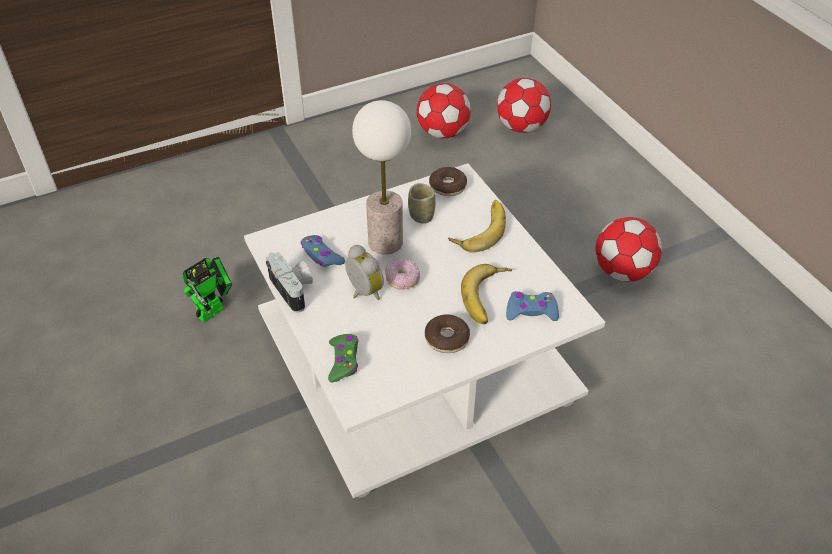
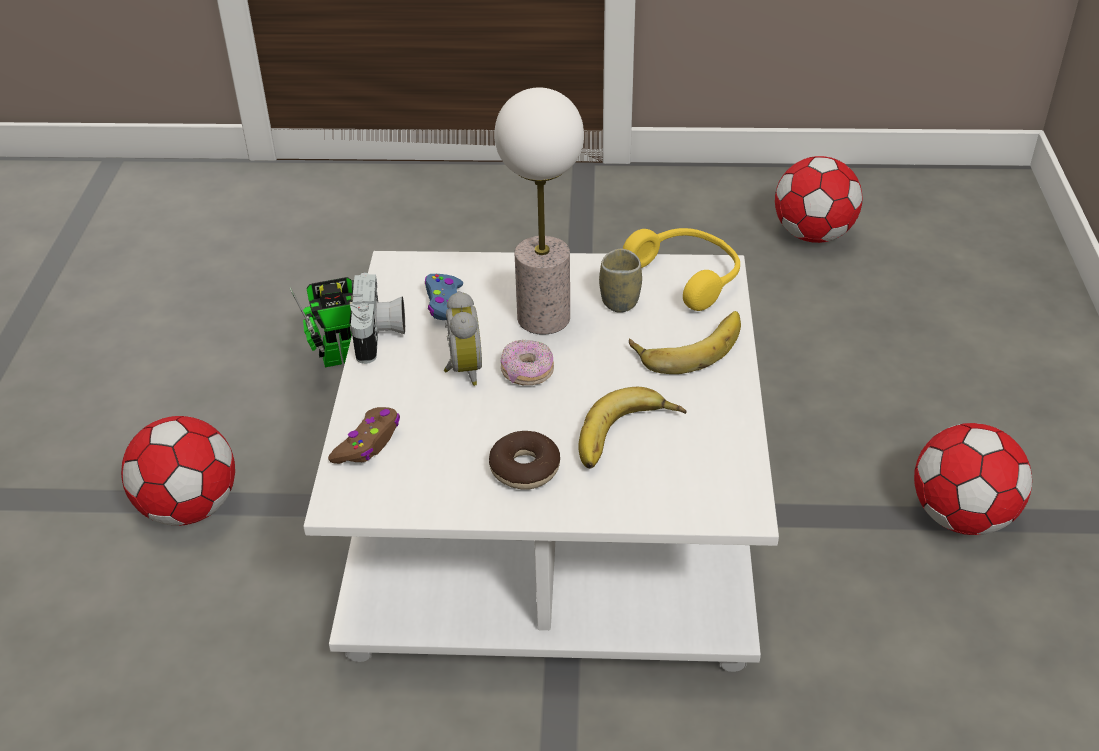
camera: 30 degrees right, 5 degrees down
green game controller [328,334,359,383] -> brown game controller [328,407,400,464]
donut [429,167,467,196] -> yellow headphones [623,228,740,311]
football [497,78,551,133] -> football moved to [121,416,235,526]
blue game controller [506,291,559,321] -> none

